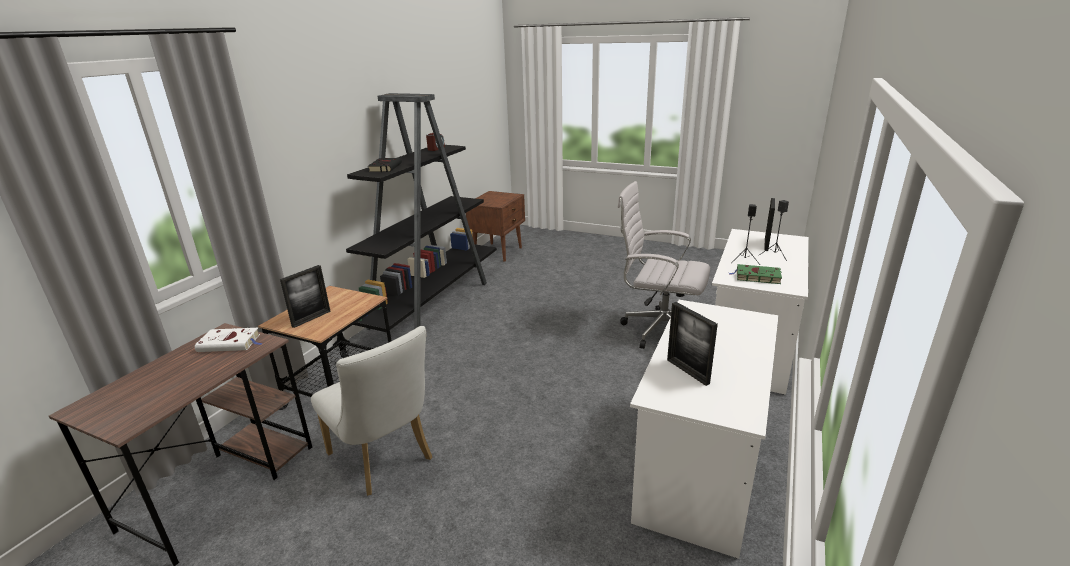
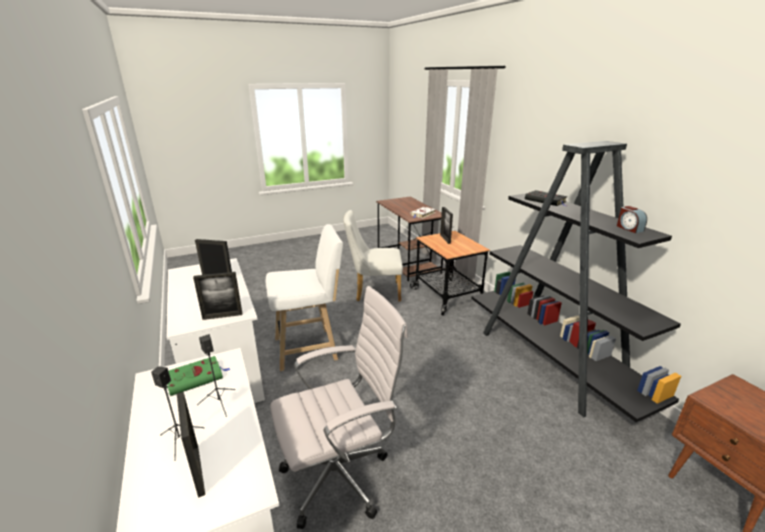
camera: 130 degrees right, 0 degrees up
none -> picture frame [193,272,242,320]
none -> white stool [266,224,343,371]

